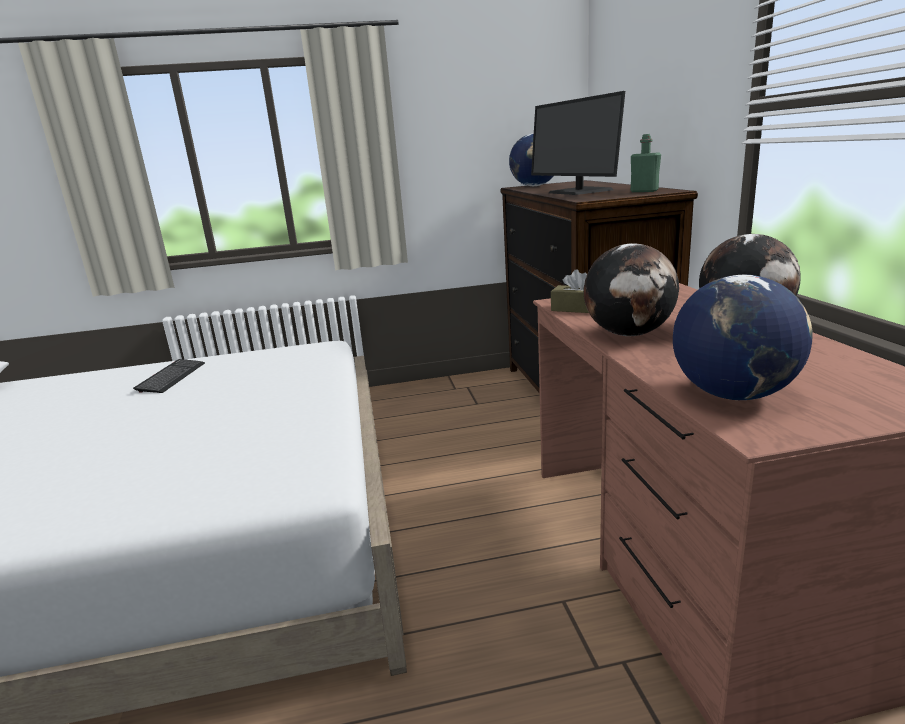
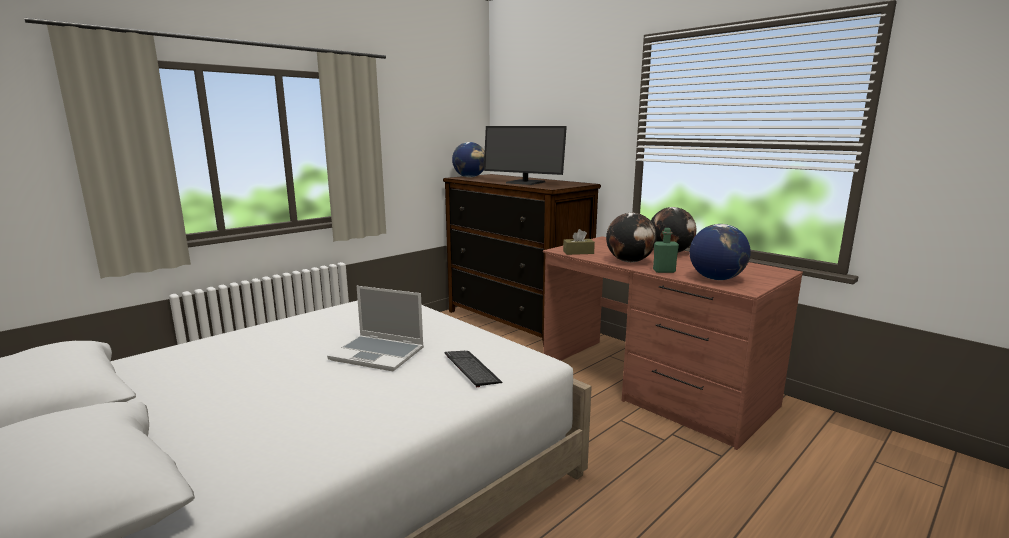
camera: 35 degrees left, 5 degrees down
keyboard [133,359,205,393] -> keyboard moved to [444,351,503,388]
green bottle [631,134,661,192] -> green bottle moved to [653,228,679,273]
none -> laptop [327,286,424,371]

